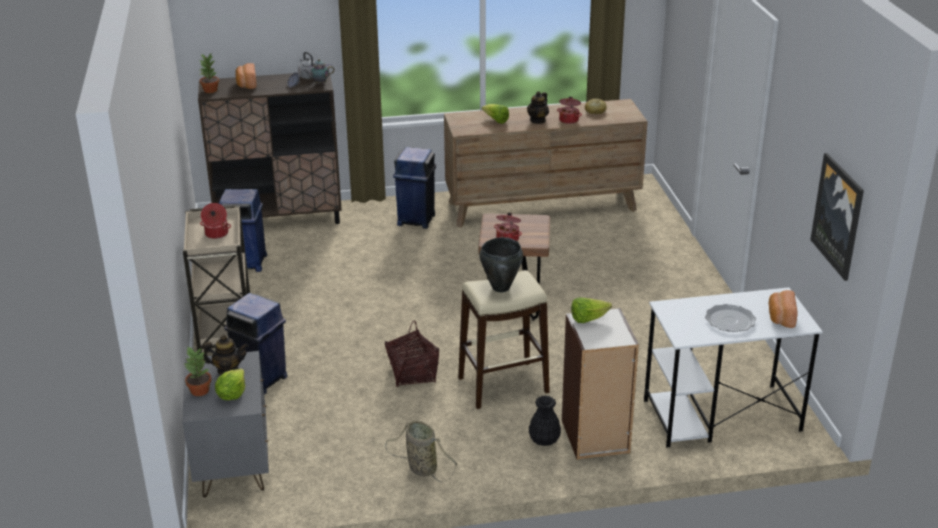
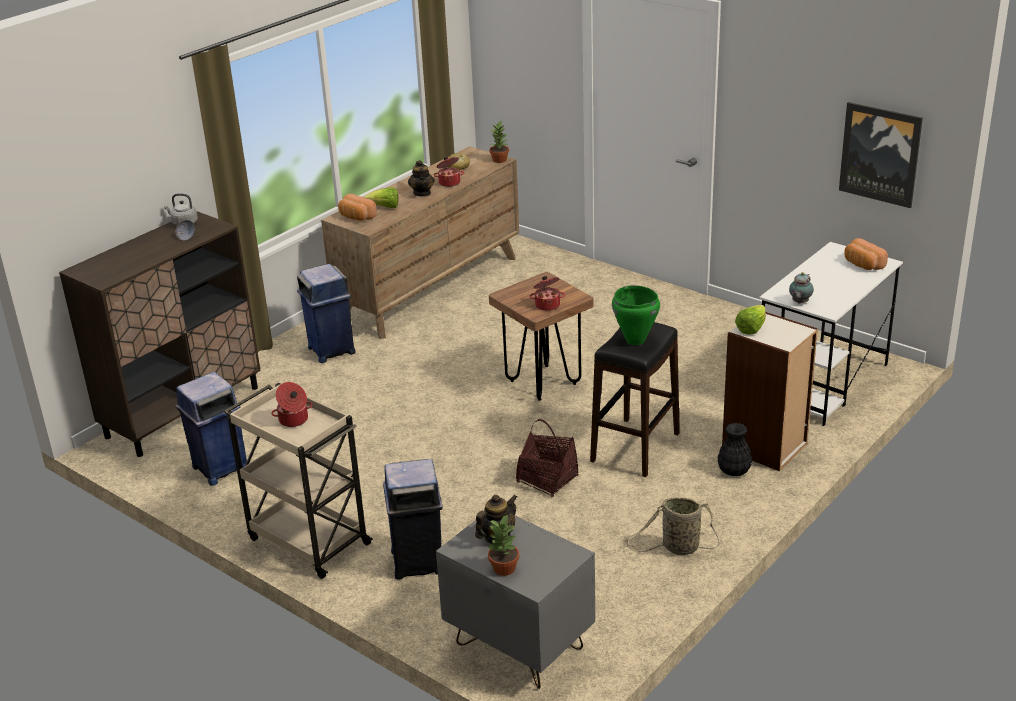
camera: 40 degrees left, 0 degrees up
potted plant [199,54,219,93] -> potted plant moved to [489,120,509,163]
lettuce [215,368,245,400] -> none
bread [236,63,257,89] -> bread moved to [338,194,377,221]
teapot [304,59,335,84] -> teapot moved to [789,272,814,304]
beige stool [458,270,550,409] -> black stool [590,322,680,477]
black cooking pot [479,237,523,292] -> green cooking pot [612,285,660,345]
plate [705,304,756,332] -> none

